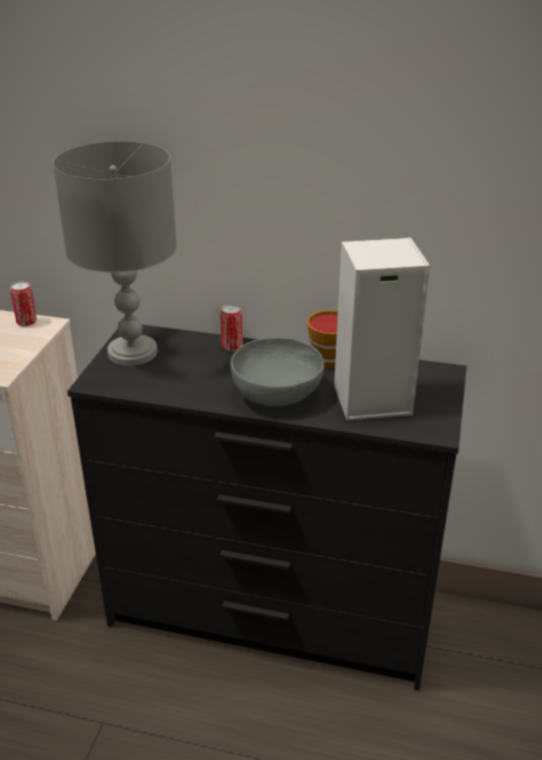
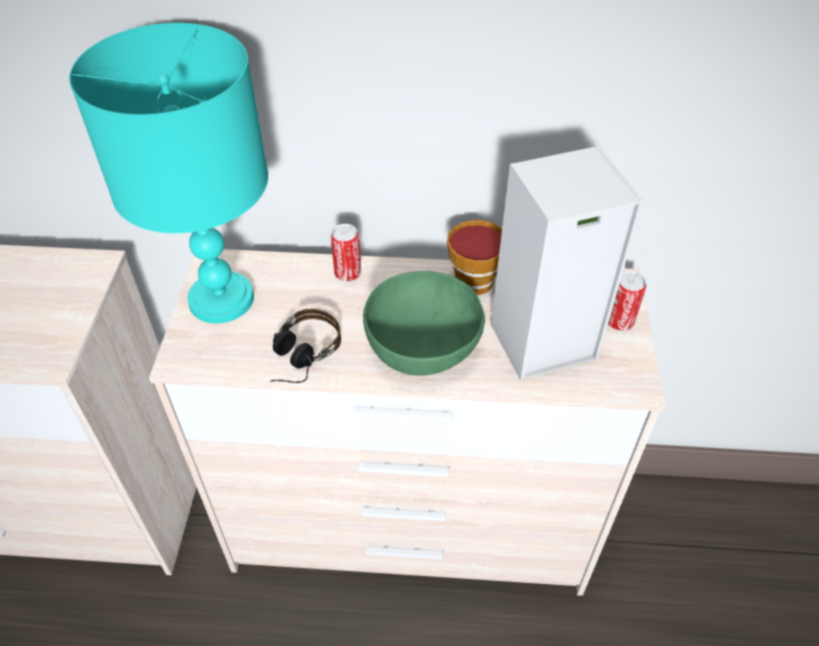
camera: 10 degrees left, 15 degrees up
can [10,281,37,327] -> can moved to [608,271,646,331]
grey table lamp [53,141,177,366] -> turquoise table lamp [69,23,268,323]
black dresser [67,325,467,690] -> beige dresser [149,249,665,596]
grey bowl [230,338,324,406] -> green bowl [363,271,485,376]
none -> headphones [270,309,341,383]

